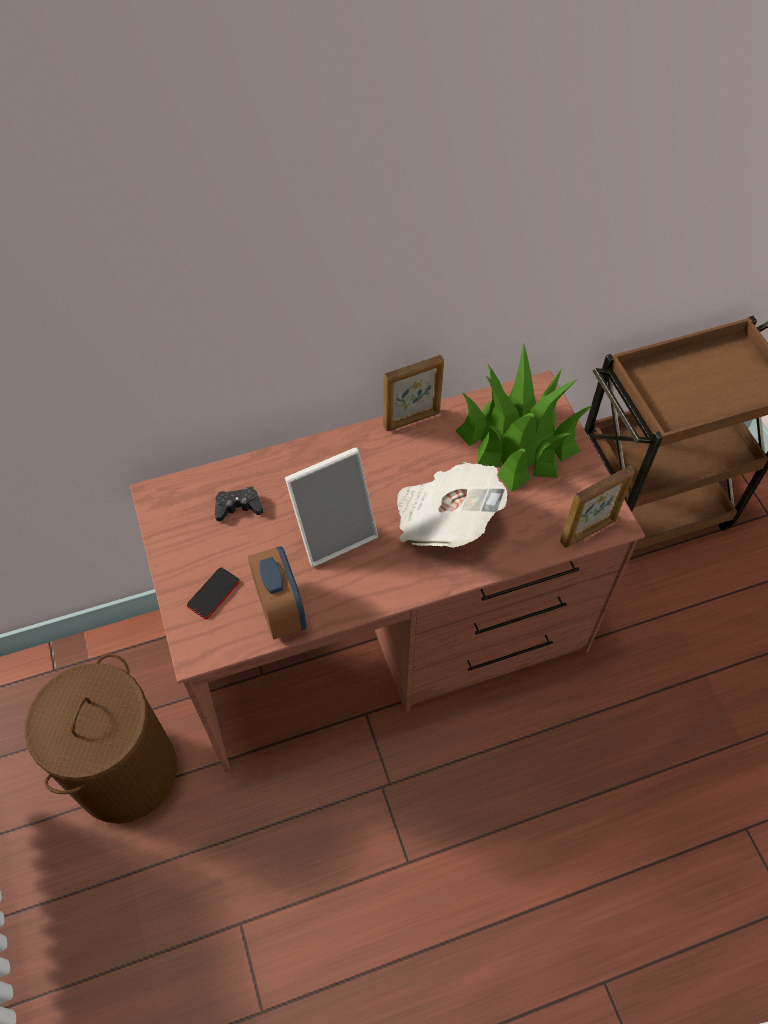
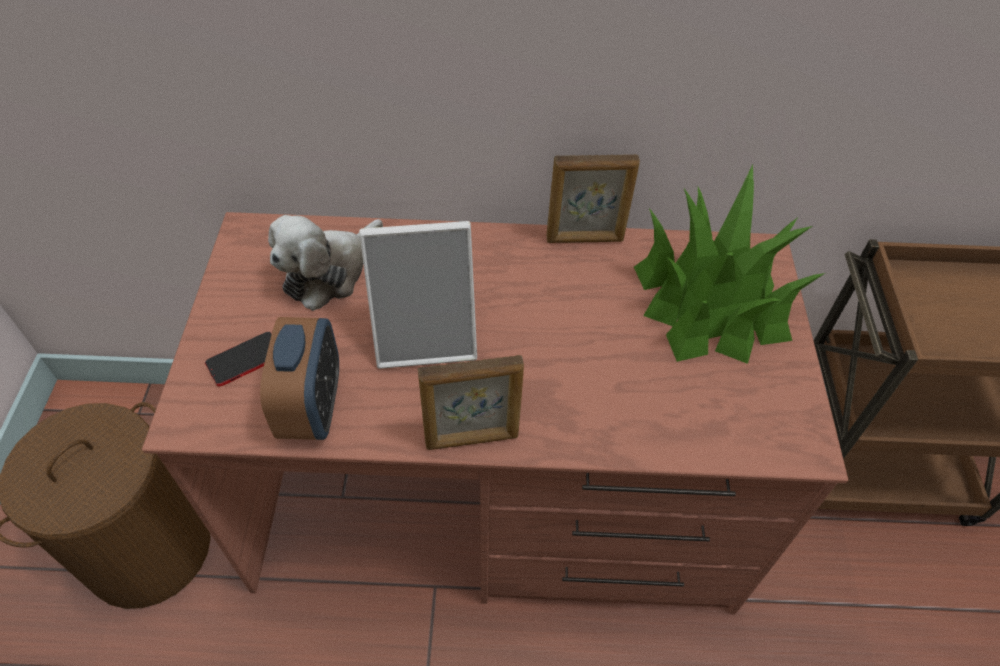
camera: 20 degrees right, 5 degrees down
black game controller [215,487,263,521] -> plush toy [268,215,383,311]
newspaper [397,462,507,548] -> none
picture frame [560,466,634,547] -> picture frame moved to [418,355,524,450]

